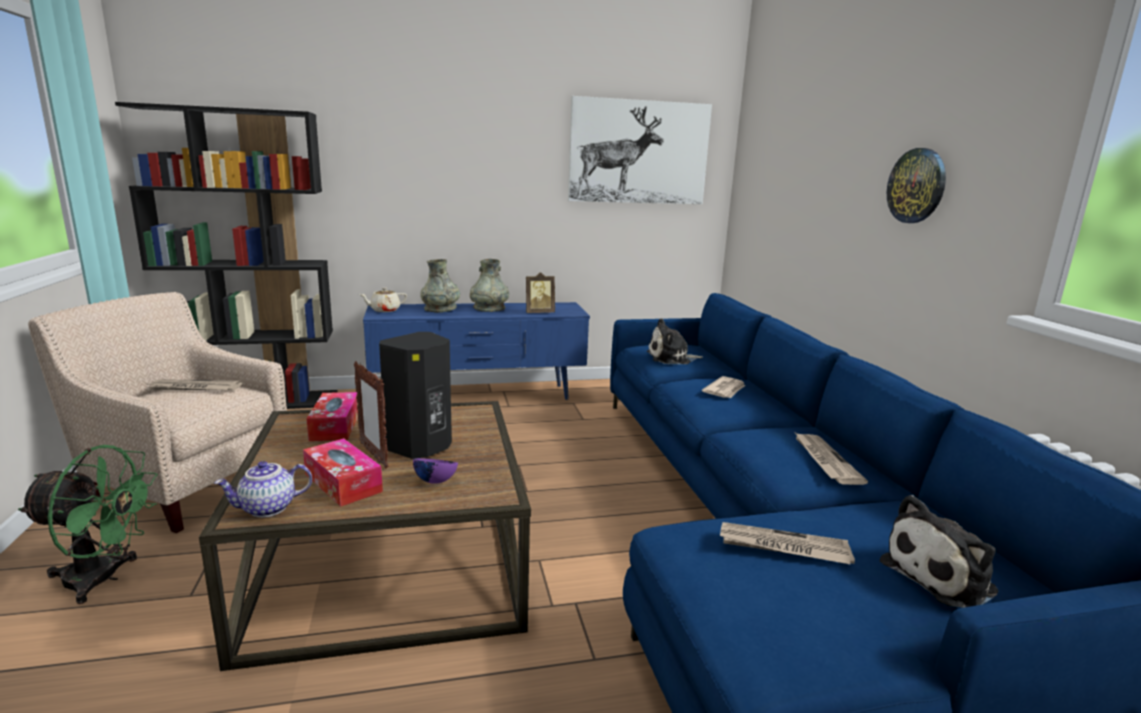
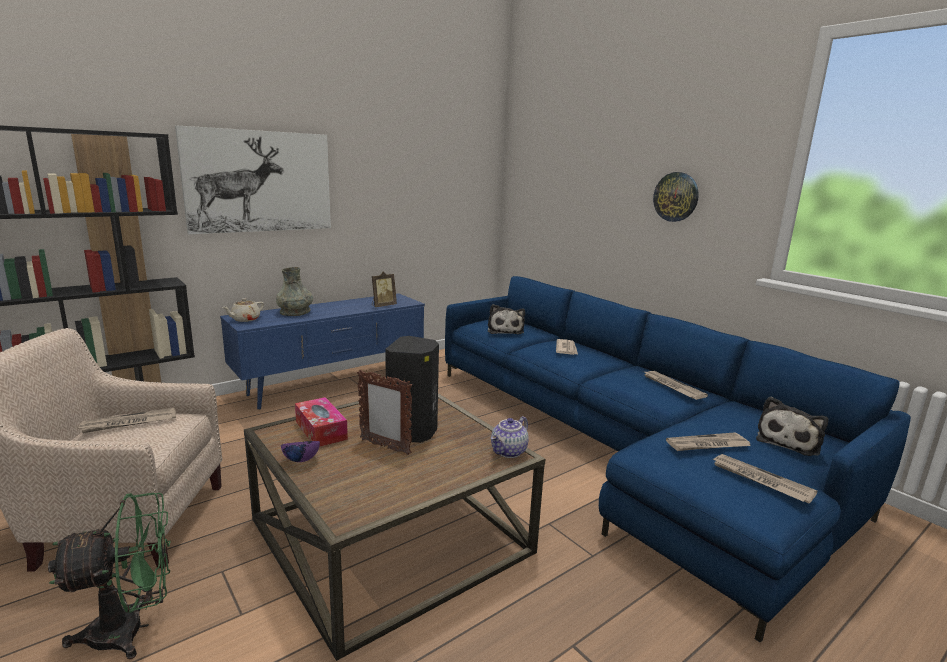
camera: 25 degrees left, 0 degrees up
teapot [214,461,312,517] -> teapot moved to [491,416,529,458]
tissue box [303,438,383,507] -> none
purple bowl [413,458,458,484] -> purple bowl moved to [281,441,320,462]
grey vase [470,259,509,312] -> none
picture [568,96,712,204] -> picture moved to [175,125,331,234]
plush toy [647,318,703,364] -> plush toy turned 60 degrees counterclockwise [488,304,525,334]
none -> newspaper [711,454,818,503]

